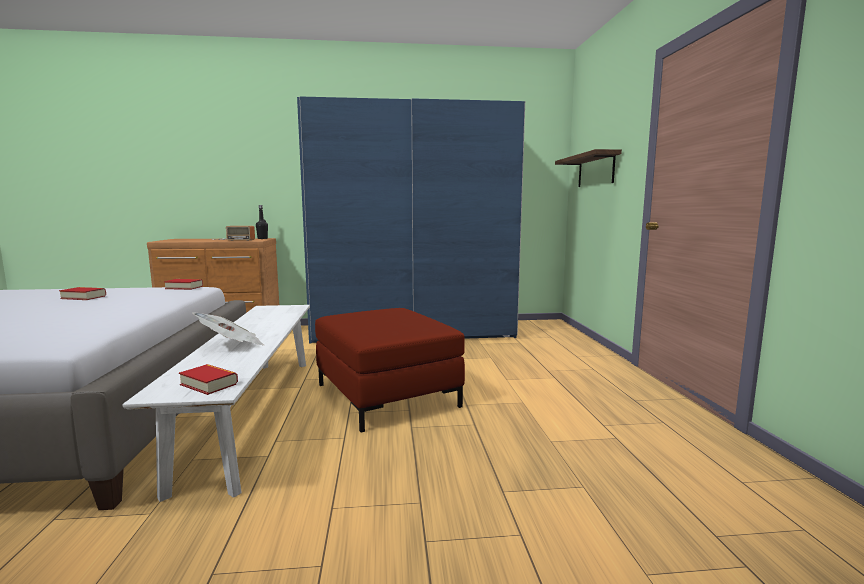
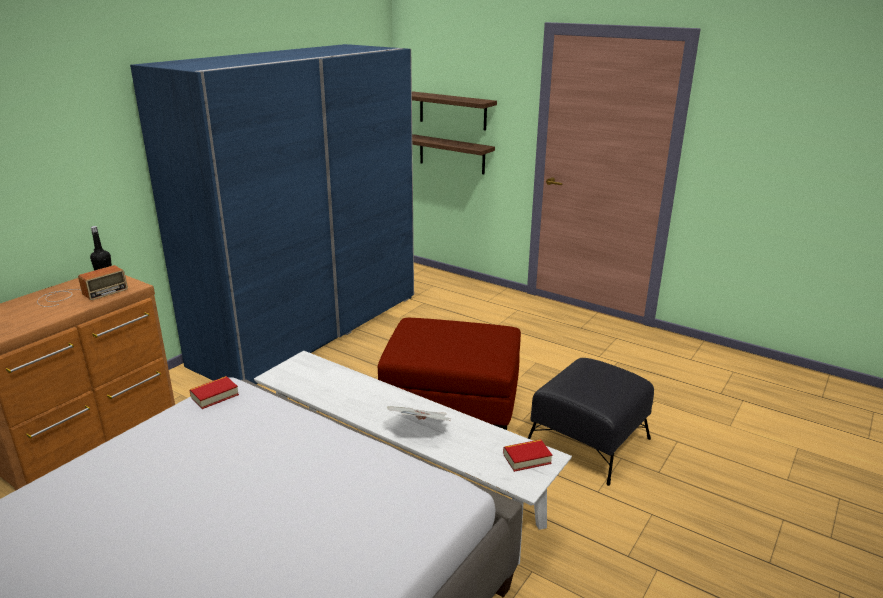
camera: 50 degrees left, 15 degrees up
book [59,287,106,300] -> none
none -> shelf [412,134,495,174]
none -> black ottoman [528,358,654,486]

